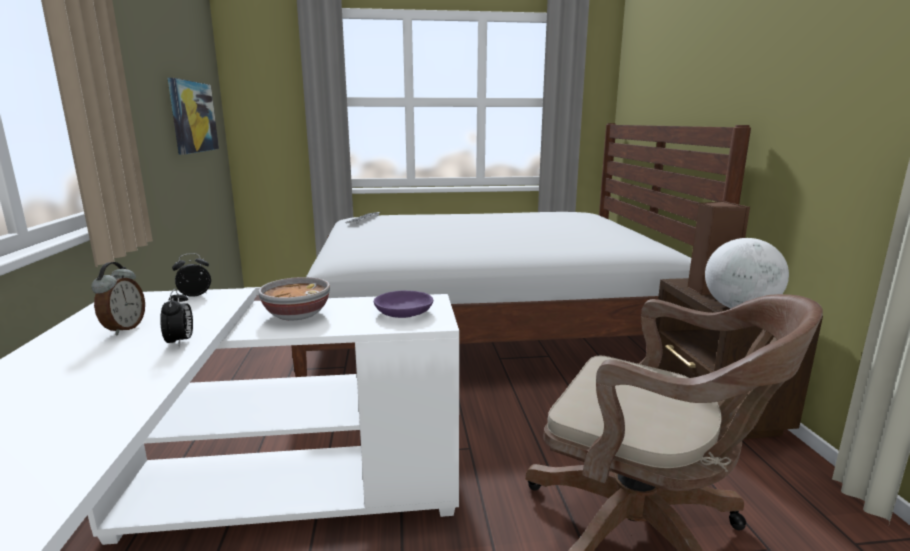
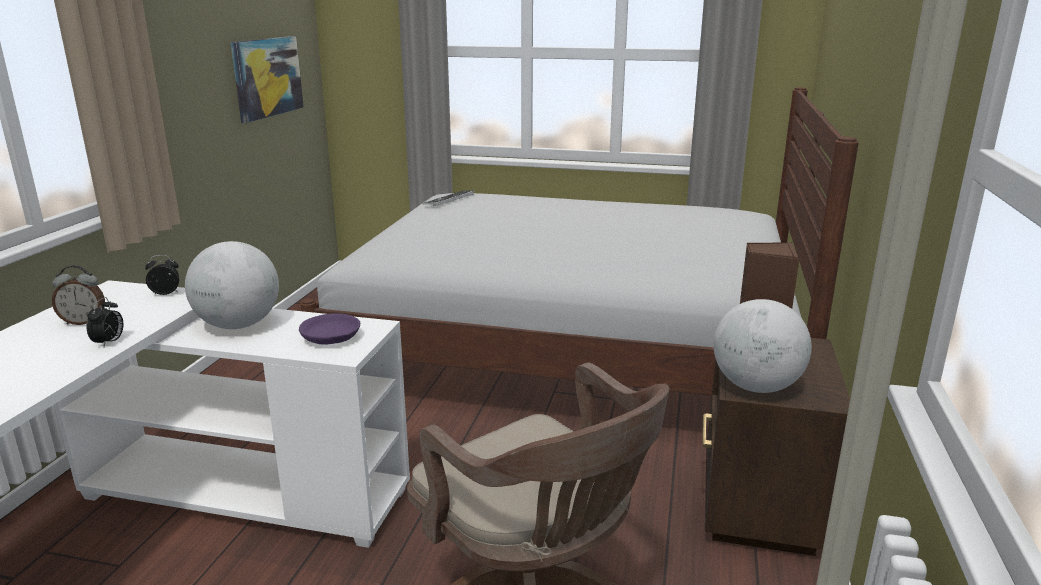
camera: 20 degrees right, 5 degrees up
alarm clock [91,262,145,335] -> alarm clock turned 60 degrees clockwise [52,265,105,325]
bowl [258,277,330,320] -> globe [185,241,279,329]

